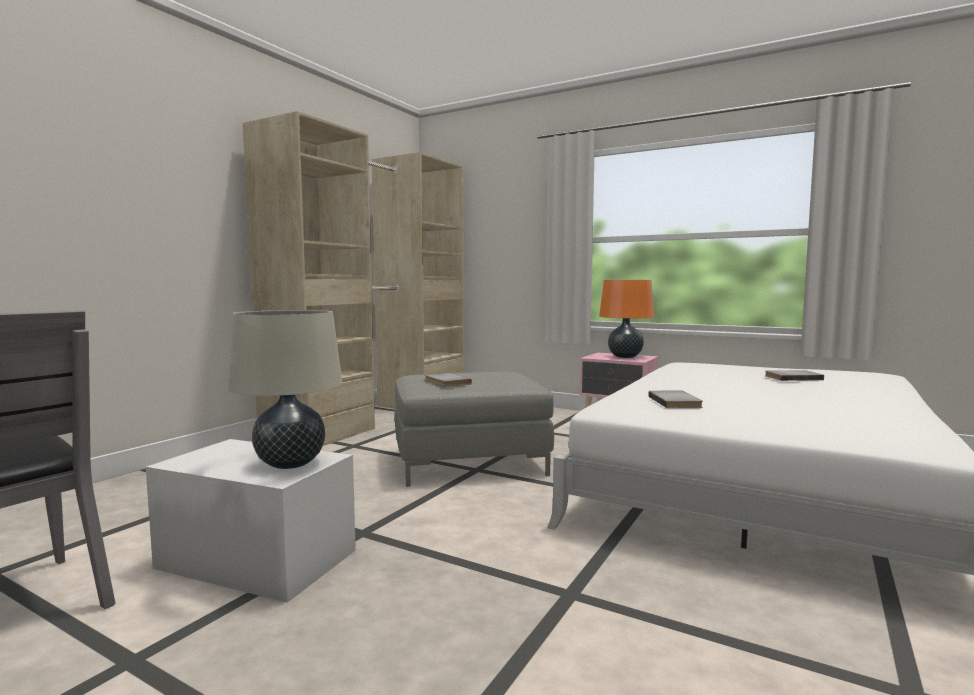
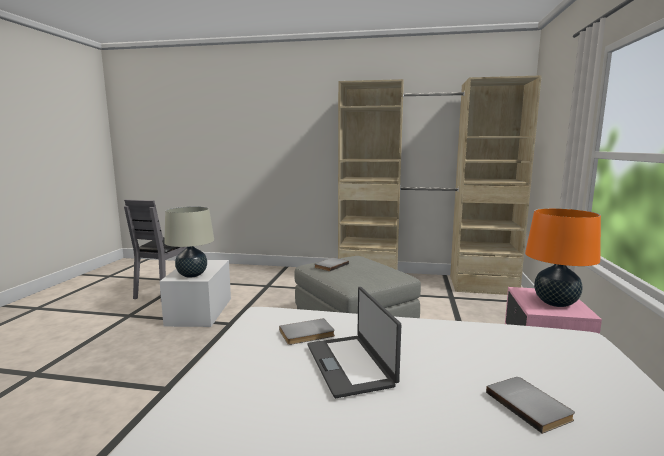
camera: 70 degrees right, 5 degrees up
none -> laptop [308,287,401,398]

